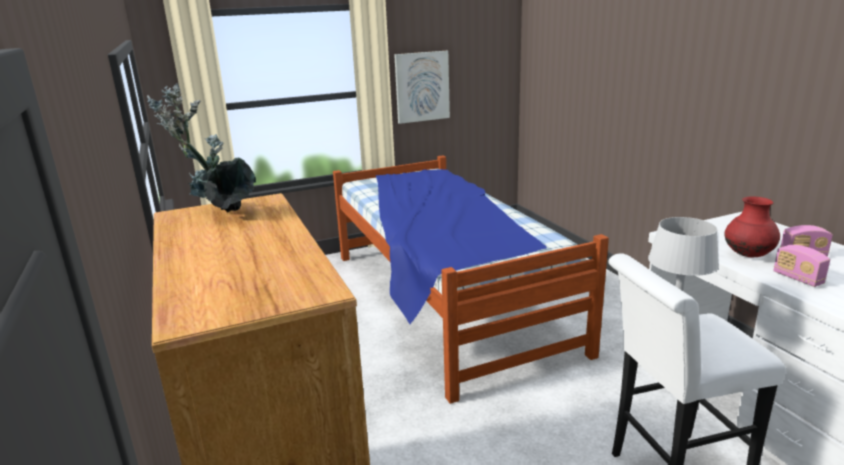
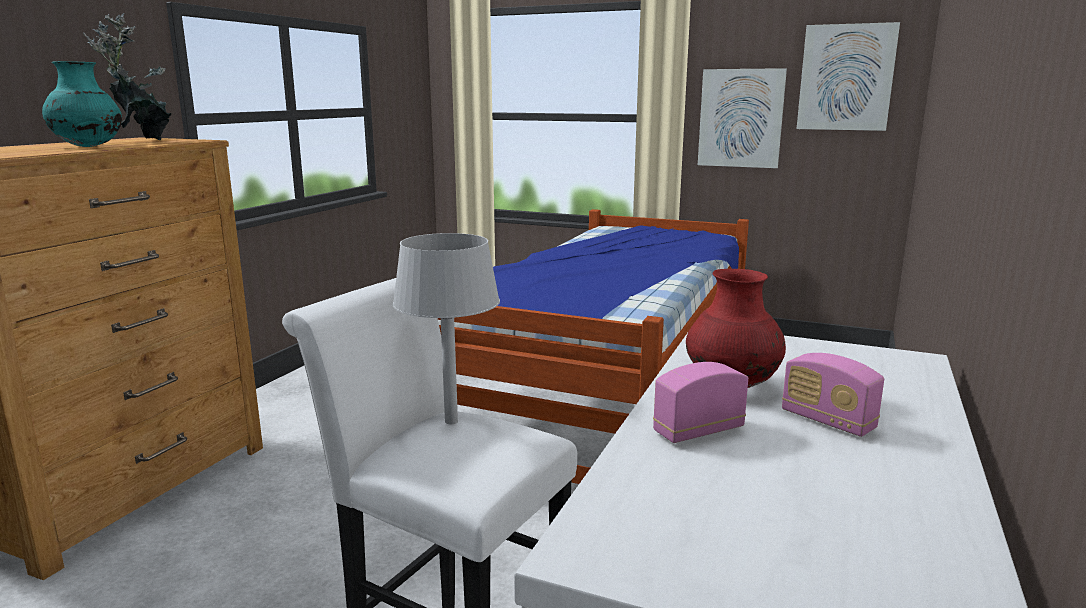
camera: 45 degrees right, 5 degrees down
radio [773,245,830,287] -> radio turned 45 degrees clockwise [653,362,748,443]
none -> turquoise vase [42,61,122,147]
none -> picture [797,22,900,131]

